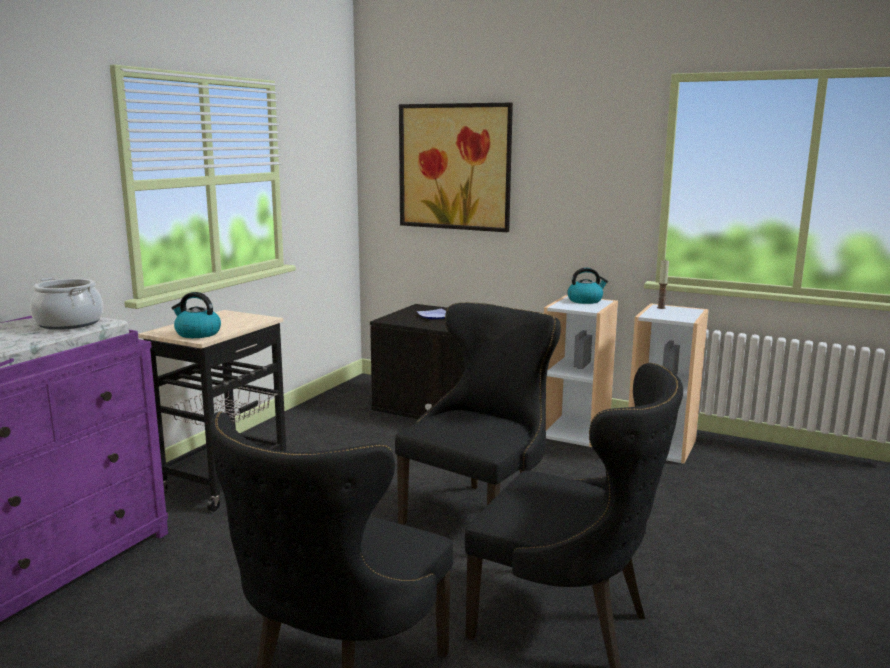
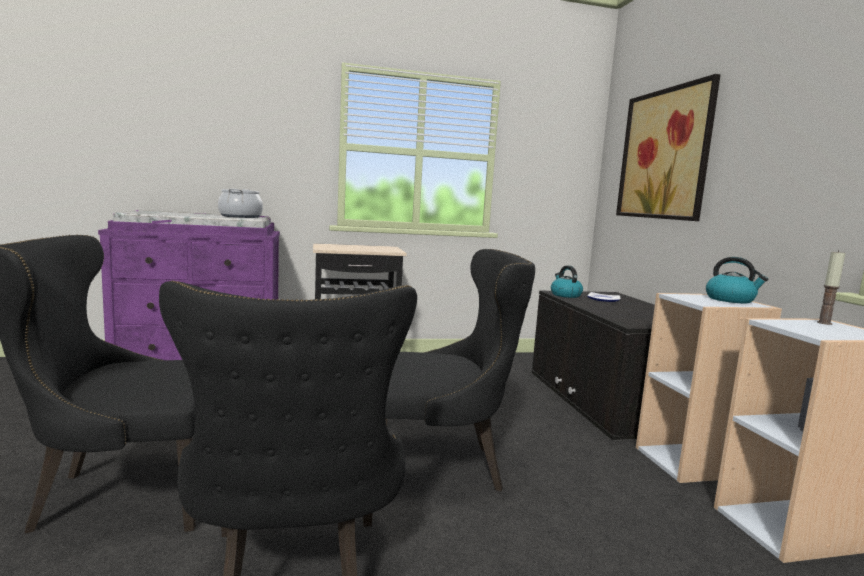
camera: 50 degrees right, 5 degrees down
kettle [172,292,221,338] -> kettle moved to [551,266,583,298]

